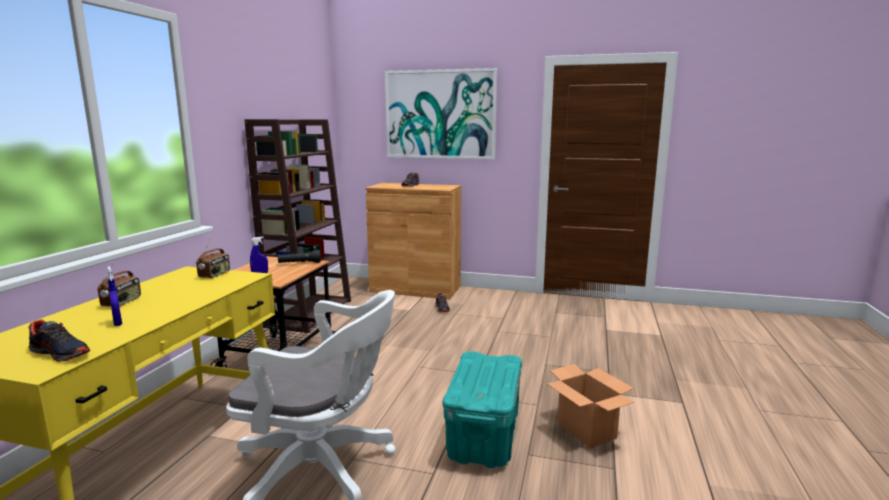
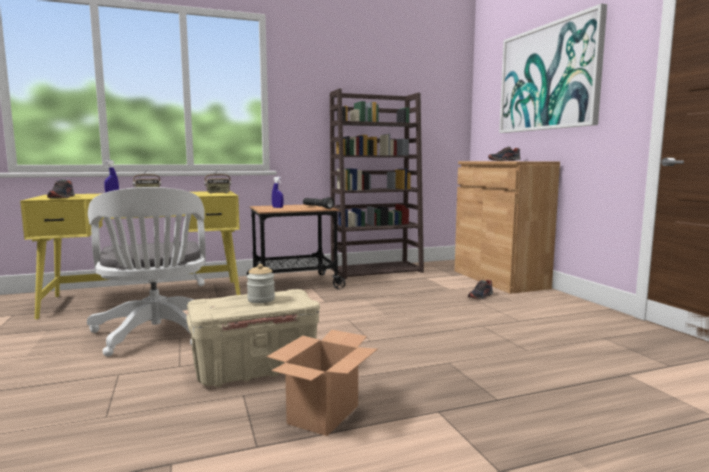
camera: 55 degrees right, 5 degrees down
turquoise storage box [443,351,522,468] -> beige storage box [186,289,320,387]
none -> jar [247,264,275,303]

